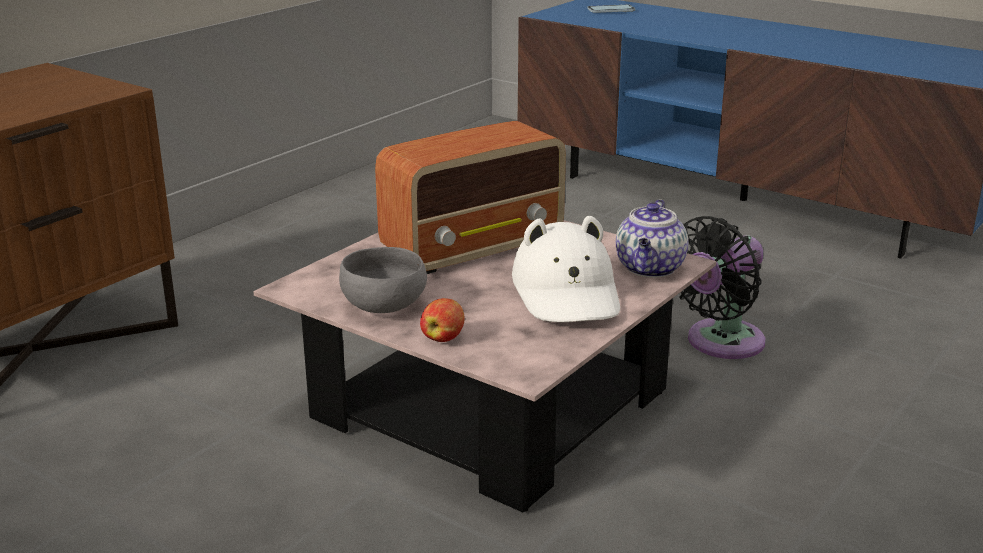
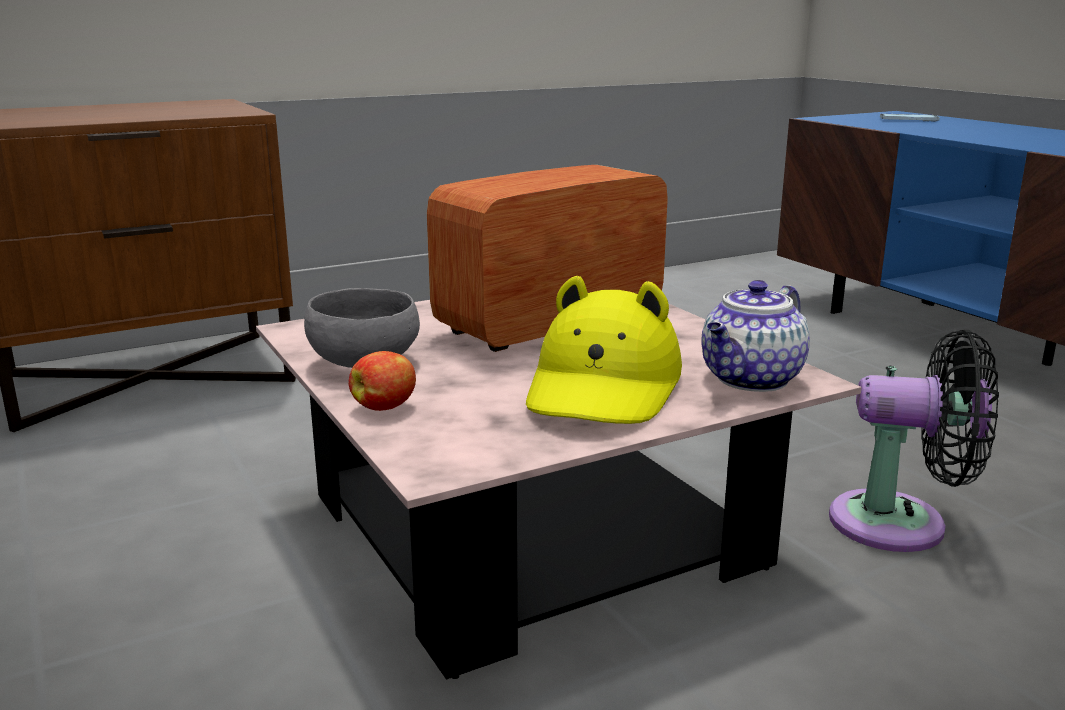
camera: 25 degrees right, 5 degrees down
radio [375,121,566,274] -> radio turned 150 degrees clockwise [427,165,668,352]
white hat [512,216,620,322] -> yellow hat [526,276,682,424]
black fan [679,216,765,359] -> black fan turned 150 degrees counterclockwise [829,330,999,552]

